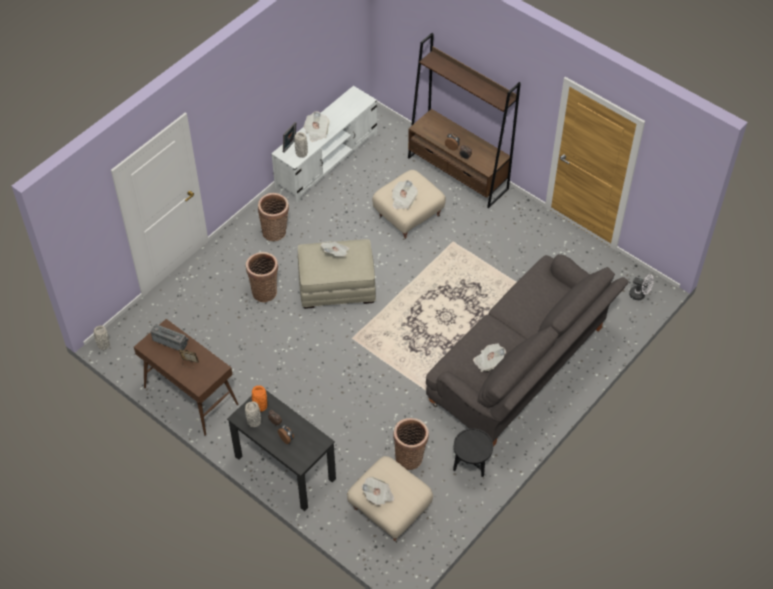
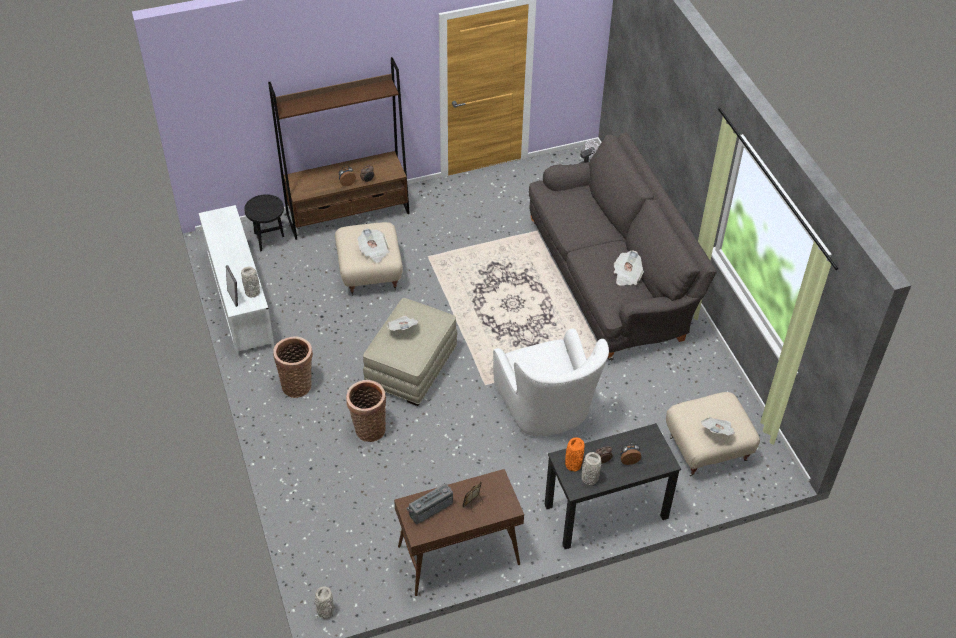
camera: 60 degrees left, 5 degrees down
newspaper [304,111,330,142] -> none
basket [393,418,429,470] -> none
black side table [453,428,493,477] -> black side table moved to [244,194,284,252]
none -> white armchair [493,328,609,436]

